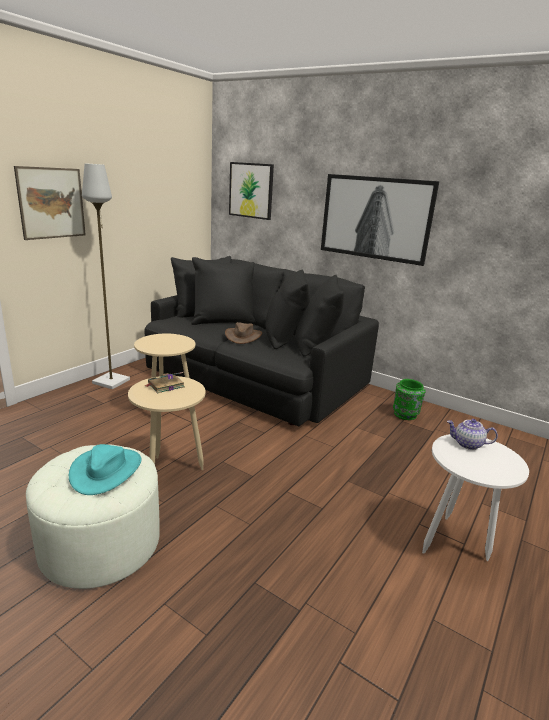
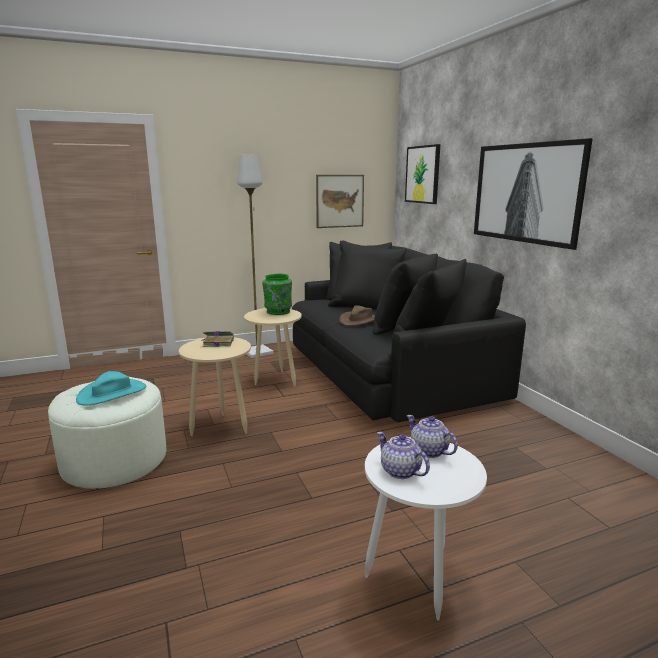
camera: 35 degrees right, 5 degrees down
picture [14,166,86,240] -> picture moved to [316,175,364,228]
green vase [393,379,426,420] -> green vase moved to [262,274,292,315]
none -> teapot [377,432,430,479]

